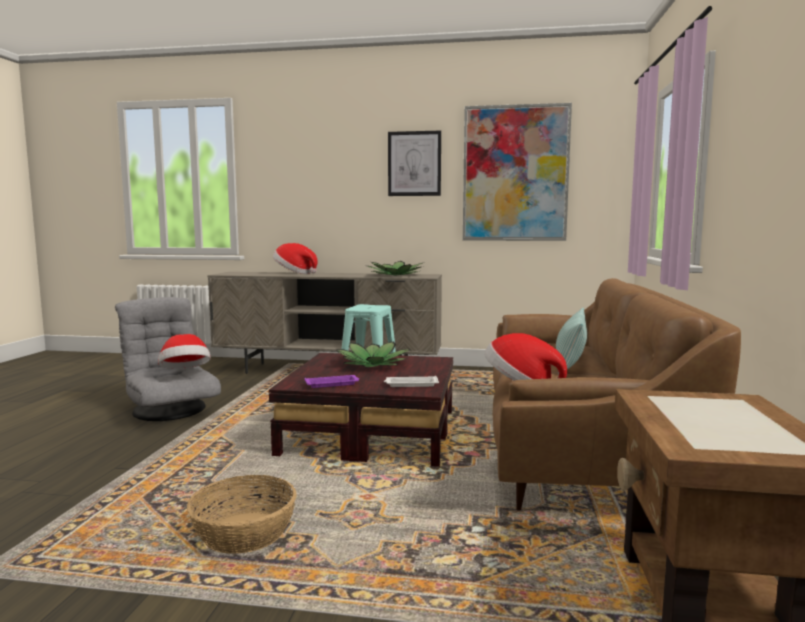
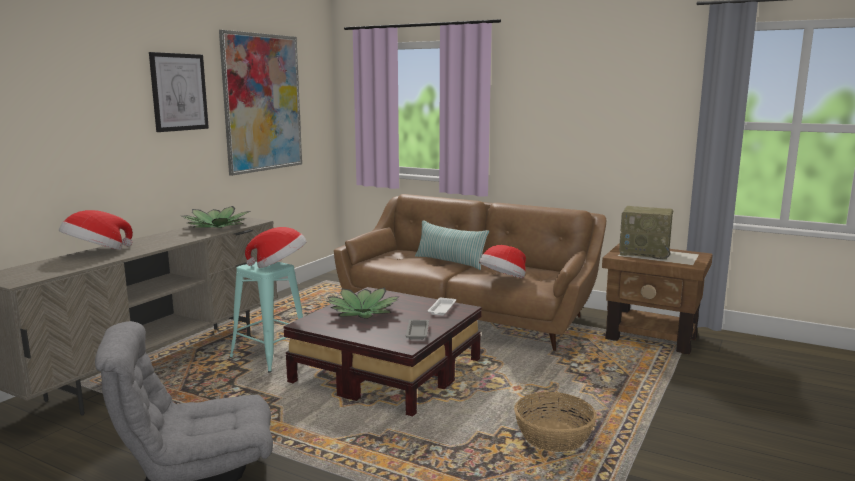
camera: 70 degrees left, 5 degrees up
hat [158,334,211,369] -> hat moved to [245,227,306,268]
purple tray [304,375,359,388] -> grey tray [406,320,429,340]
none -> radio [619,206,673,260]

